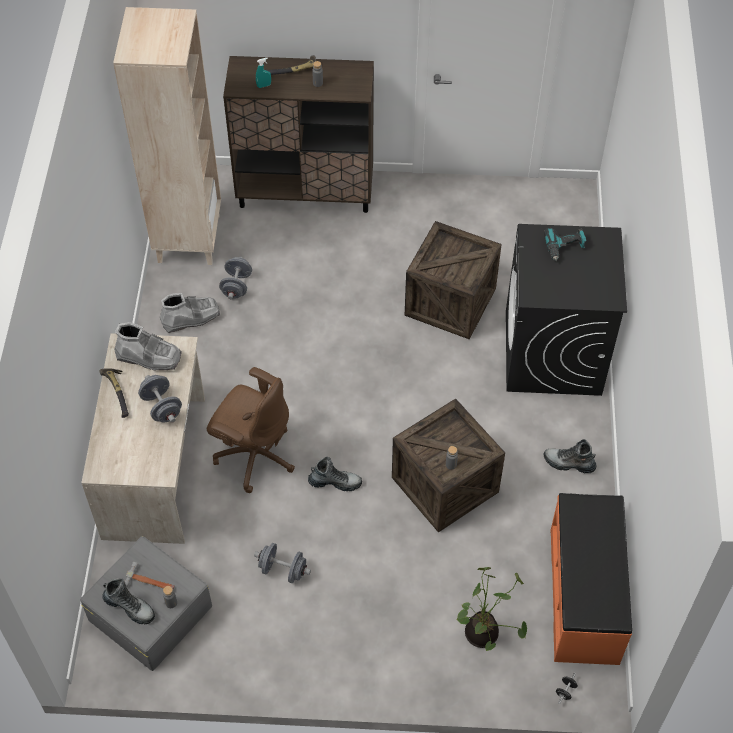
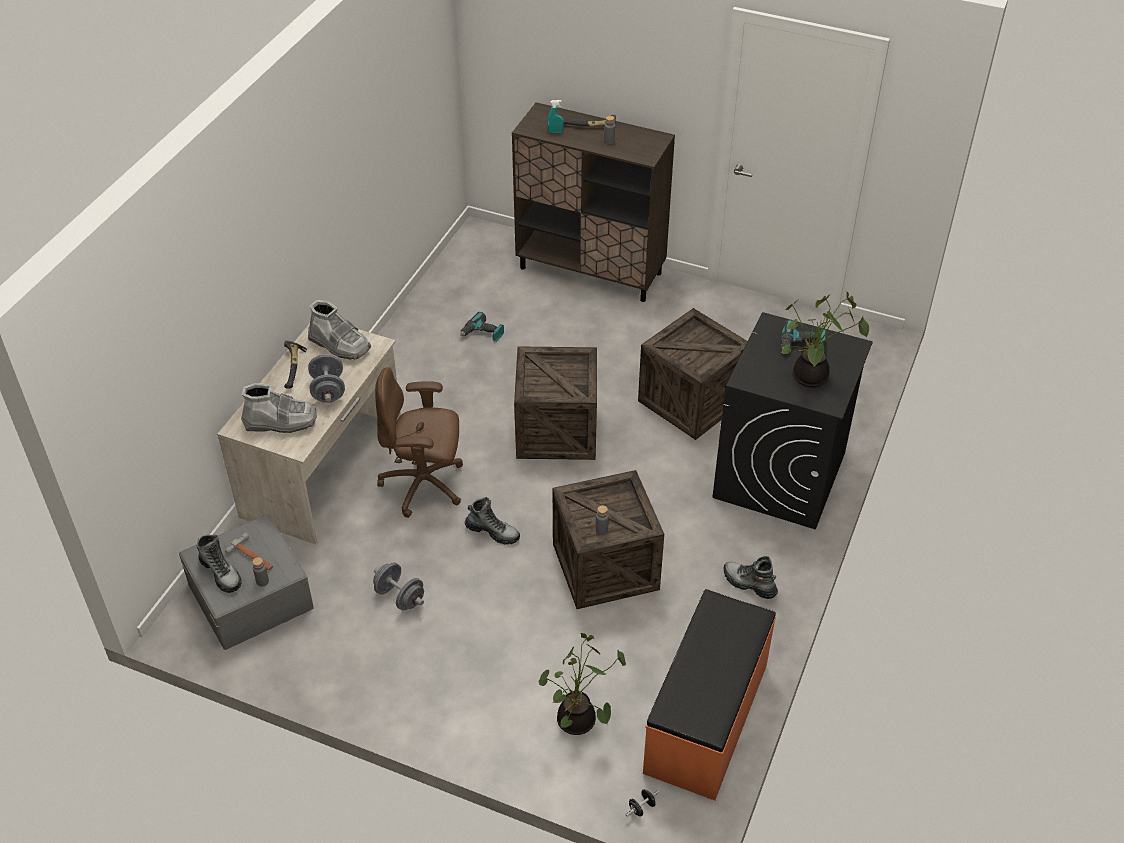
camera: 20 degrees right, 10 degrees down
beige bookcase [113,7,221,265] -> none
grey boot [160,293,220,333] -> grey boot moved to [241,383,316,433]
brown office chair [207,367,295,493] -> brown office chair turned 135 degrees clockwise [375,367,463,518]
grey dumbbell [219,257,252,299] -> power drill [460,312,504,342]
none -> crate [514,346,597,460]
none -> potted plant [781,292,869,387]

